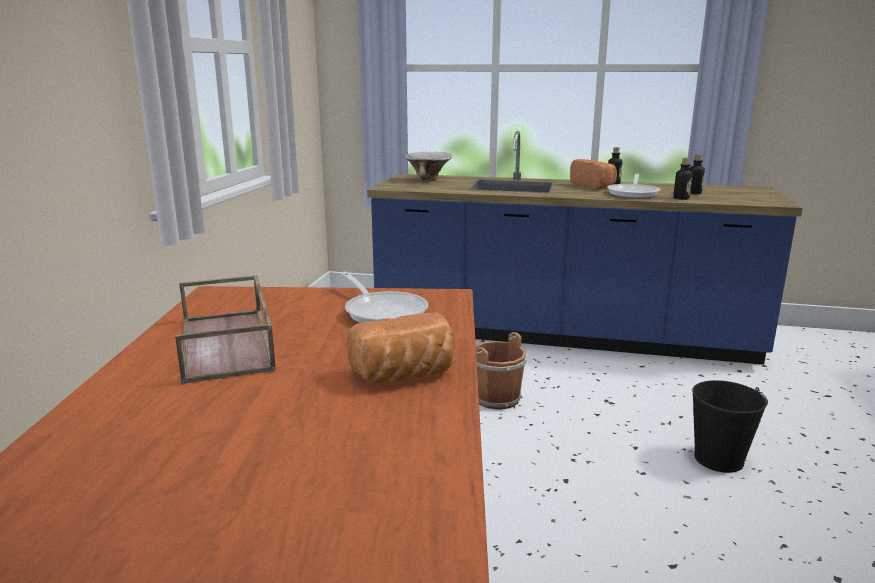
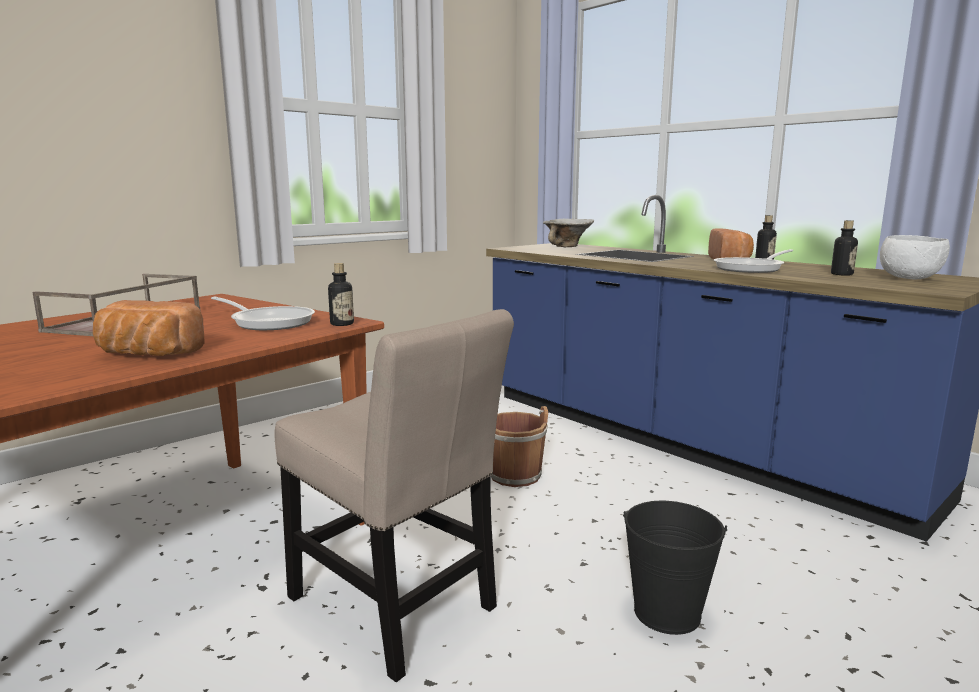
camera: 35 degrees right, 5 degrees down
frying pan [341,272,429,323] -> frying pan turned 60 degrees counterclockwise [211,296,315,330]
bottle [673,158,692,200] -> bottle moved to [328,263,354,326]
none -> beige chair [275,309,514,682]
none -> white bowl [880,235,950,279]

